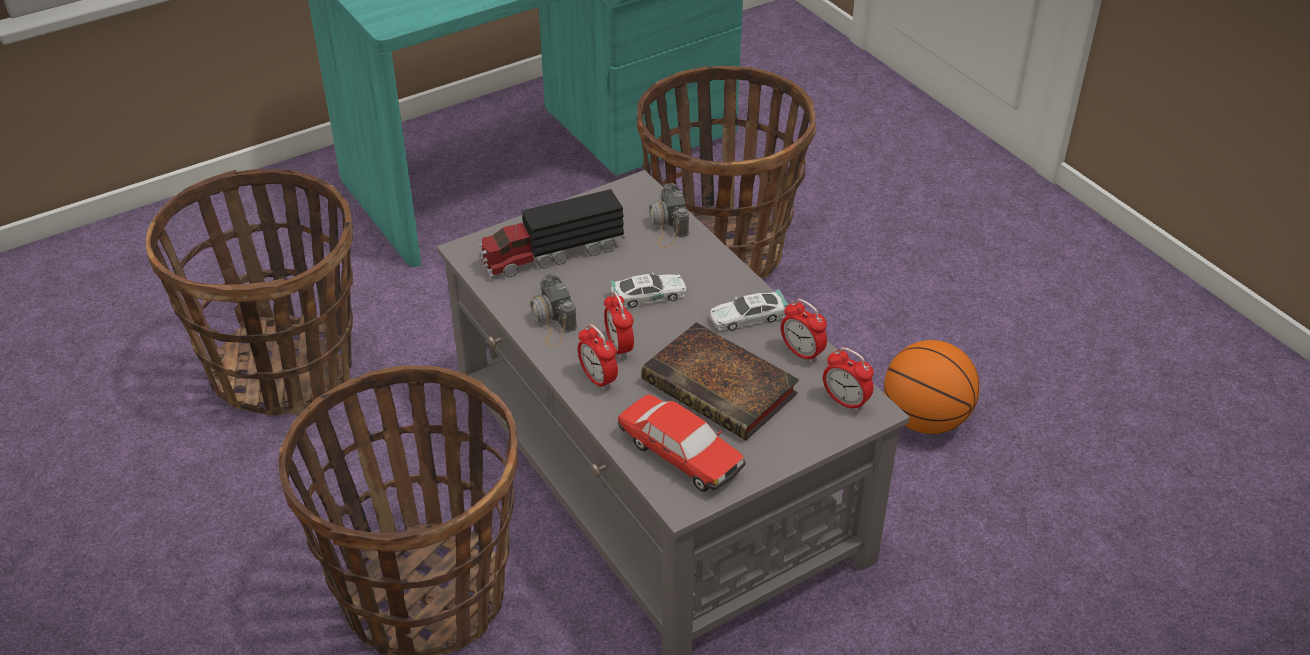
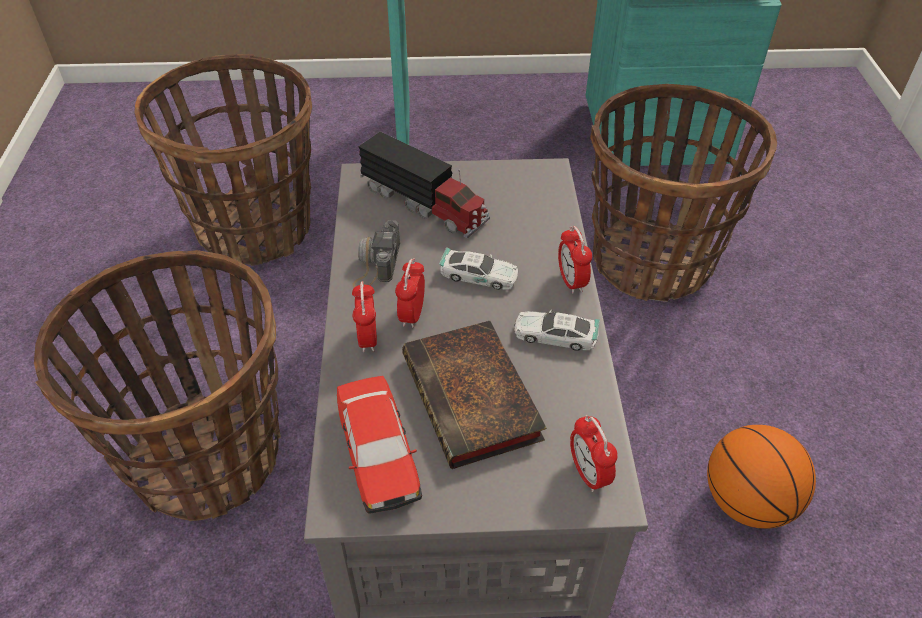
camera: 30 degrees right, 5 degrees up
toy truck [477,189,625,279] -> toy truck turned 150 degrees counterclockwise [358,132,490,238]
camera [649,183,689,248] -> none
alarm clock [781,299,827,363] -> alarm clock moved to [558,226,592,294]

